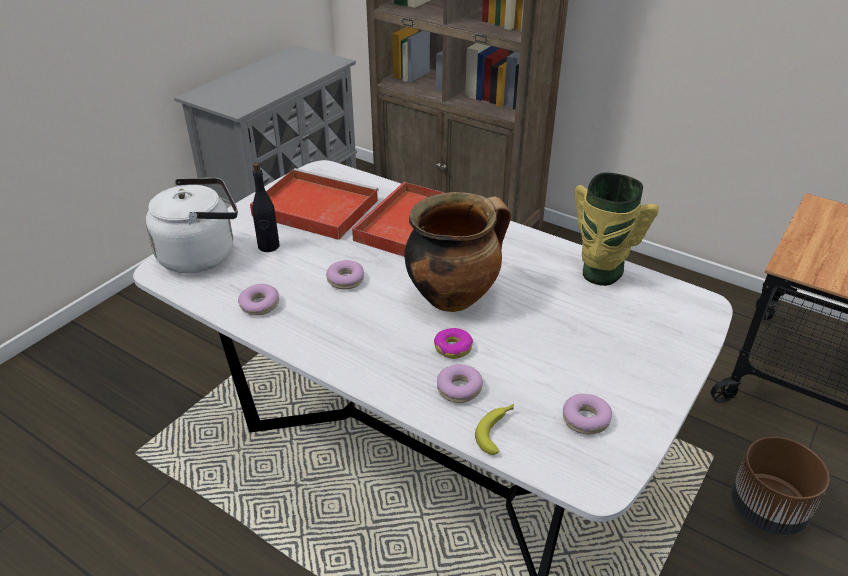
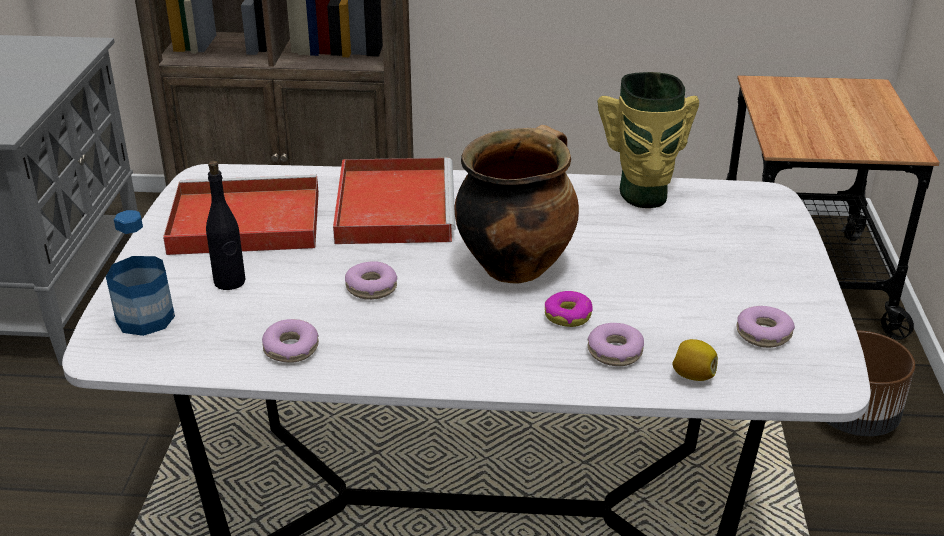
camera: 30 degrees left, 5 degrees down
white kettle [146,178,238,273] -> bottle [106,210,175,336]
banana [475,404,514,455] -> lemon [672,339,718,381]

